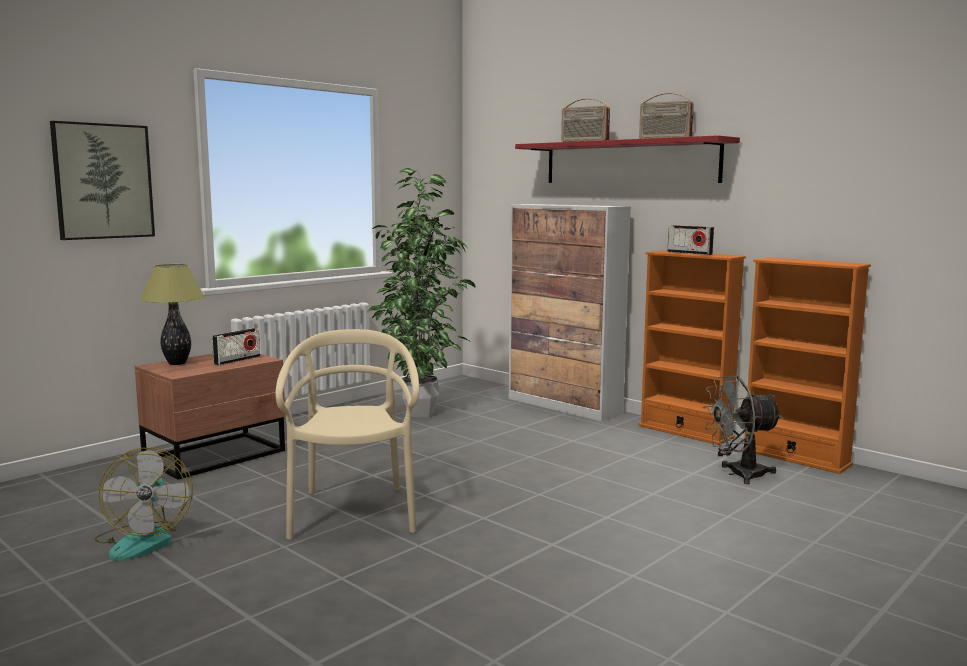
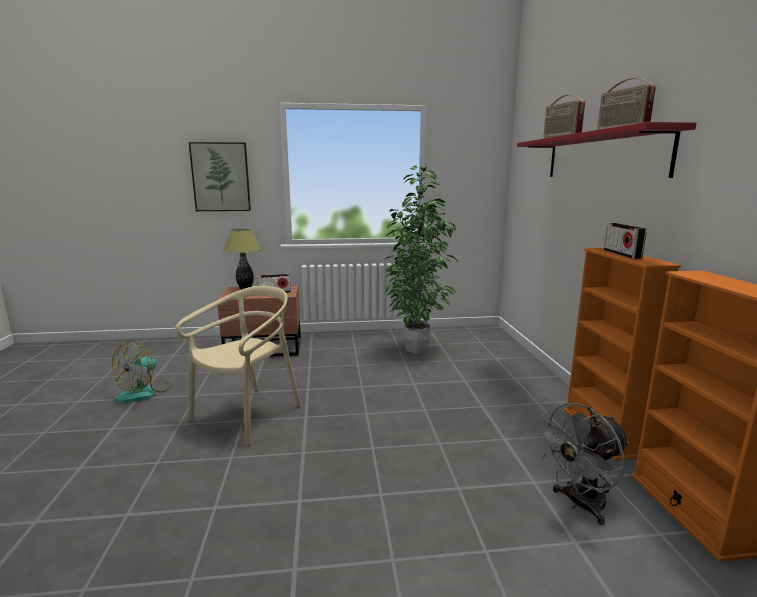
camera: 40 degrees right, 5 degrees up
cabinet [509,204,631,421] -> none
grey fan [703,376,783,484] -> grey fan turned 60 degrees counterclockwise [536,403,629,525]

